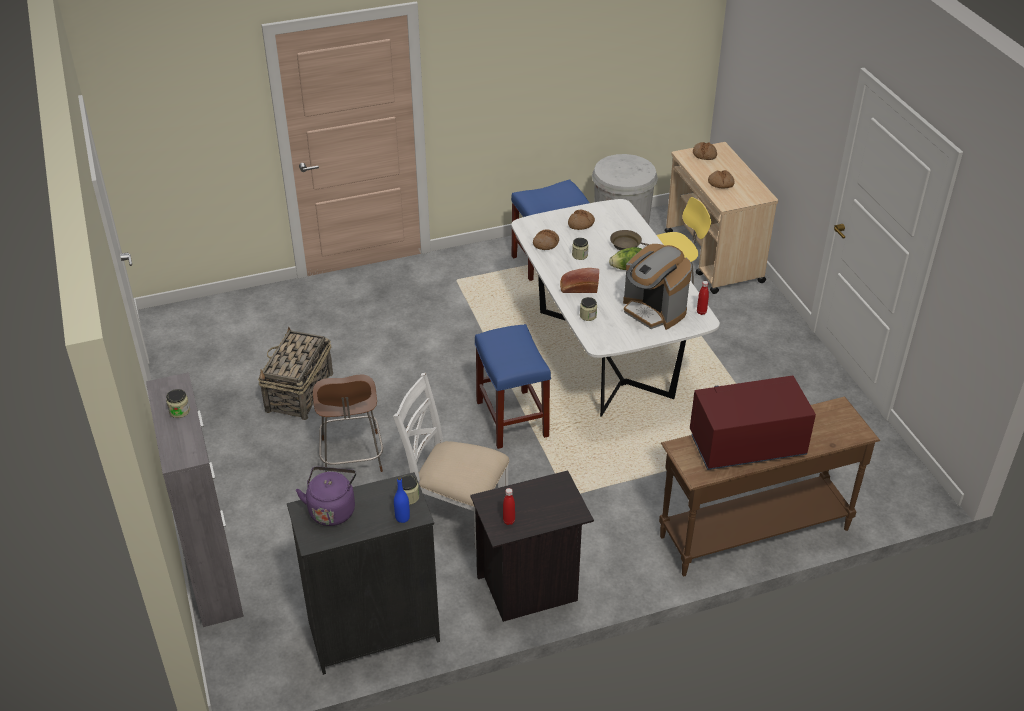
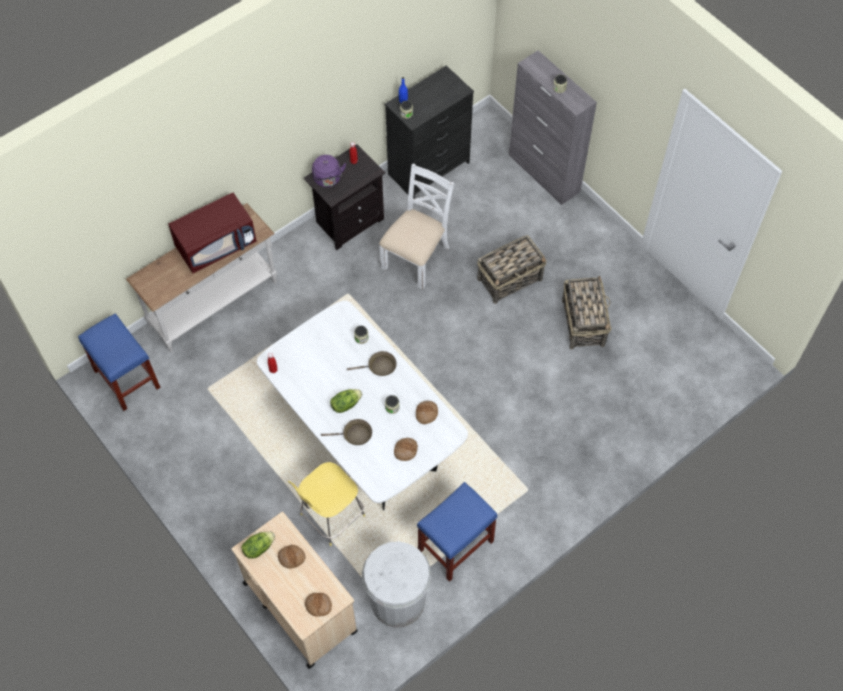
camera: 160 degrees right, 20 degrees up
purple kettle [296,466,356,526] -> purple kettle moved to [312,155,346,187]
brown stool [313,374,383,472] -> basket [477,235,547,304]
white chair [393,373,509,549] -> white chair turned 60 degrees counterclockwise [379,163,454,290]
blue stool [475,324,551,449] -> blue stool moved to [78,313,160,411]
bread [560,268,599,293] -> brown frying pan [347,351,397,376]
coffee machine [623,244,692,330] -> none
brown console table [659,397,880,576] -> white console table [126,203,277,352]
none -> lettuce [241,531,275,559]

